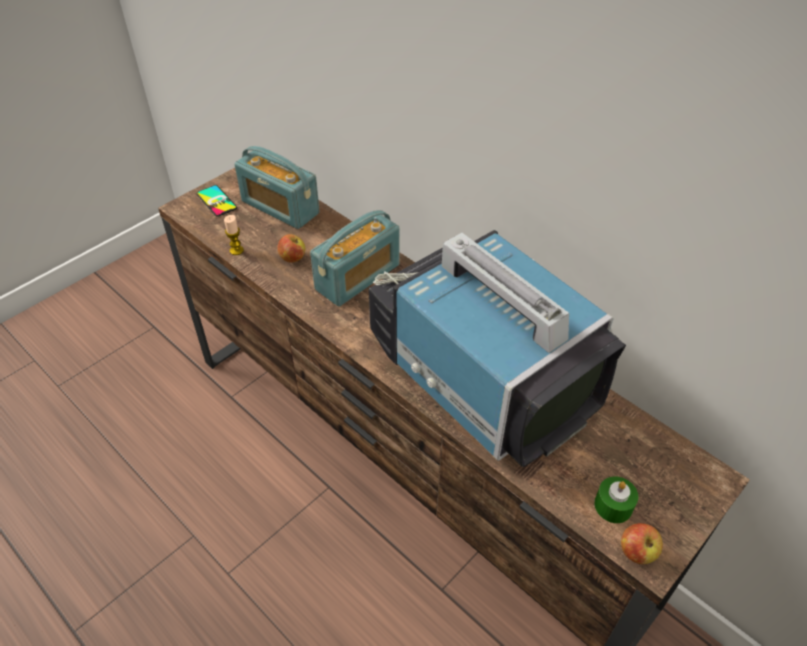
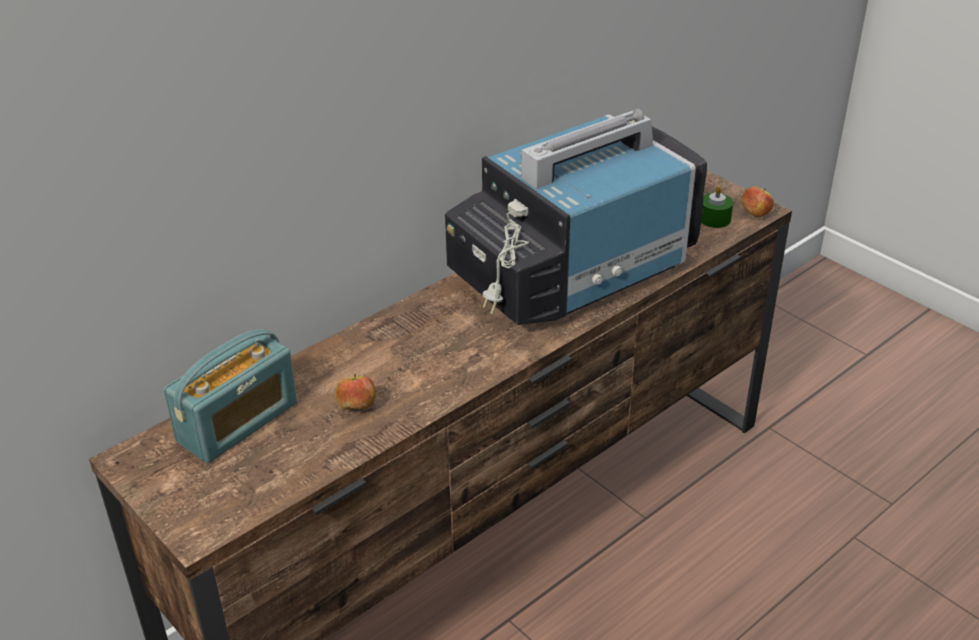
camera: 85 degrees left, 10 degrees down
phone [197,185,237,217] -> none
candle [224,215,244,255] -> none
radio [310,210,400,307] -> none

